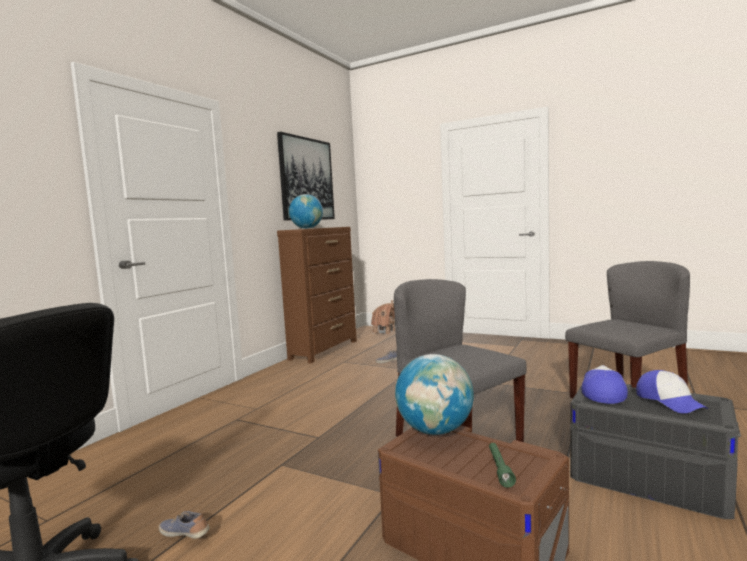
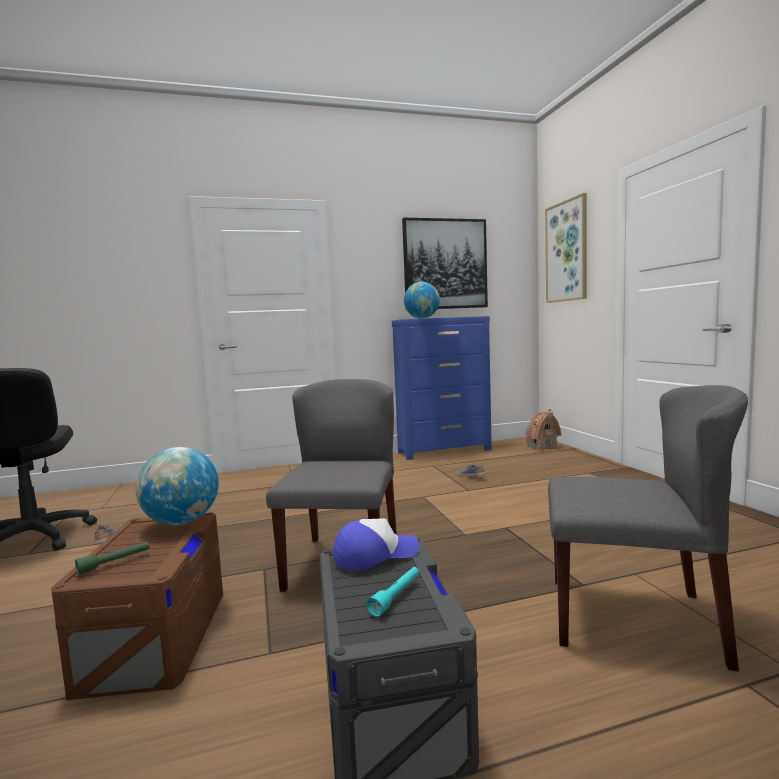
camera: 45 degrees right, 0 degrees up
brown dresser [277,227,357,363] -> blue dresser [392,316,492,460]
cap [636,370,708,413] -> turquoise flashlight [366,567,419,617]
none -> picture [545,193,587,303]

